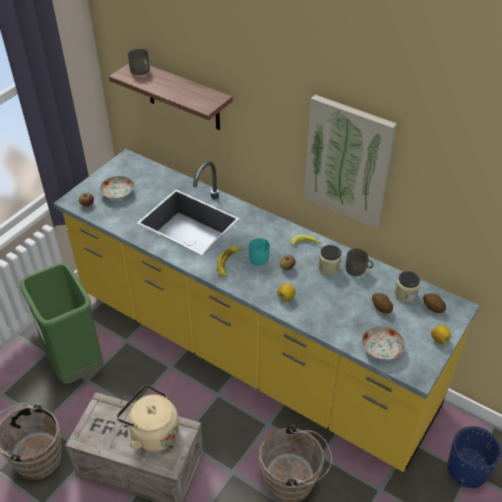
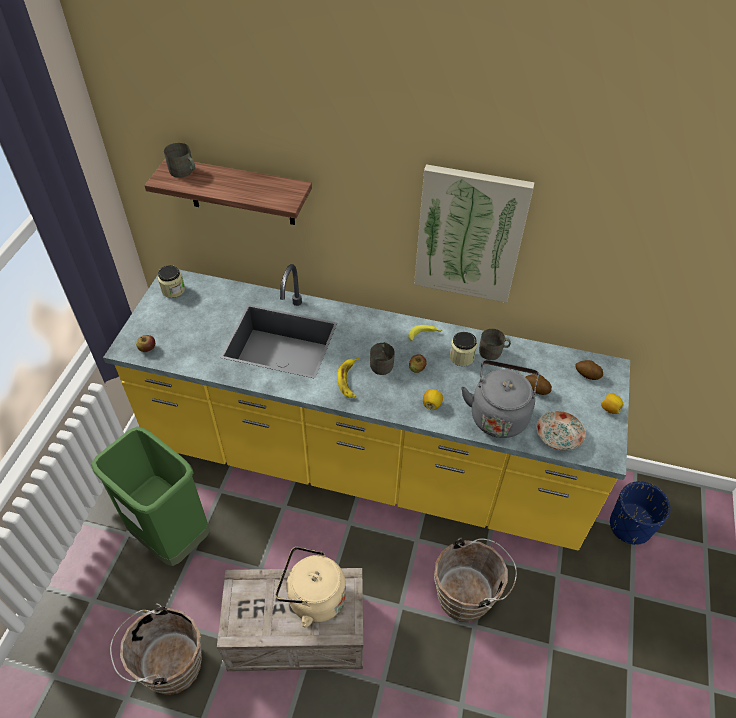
camera: 20 degrees left, 5 degrees up
plate [100,176,134,200] -> none
turquoise mug [249,238,270,266] -> grey mug [370,342,395,375]
jar [394,271,420,303] -> jar moved to [158,265,185,298]
none -> grey kettle [461,360,539,438]

